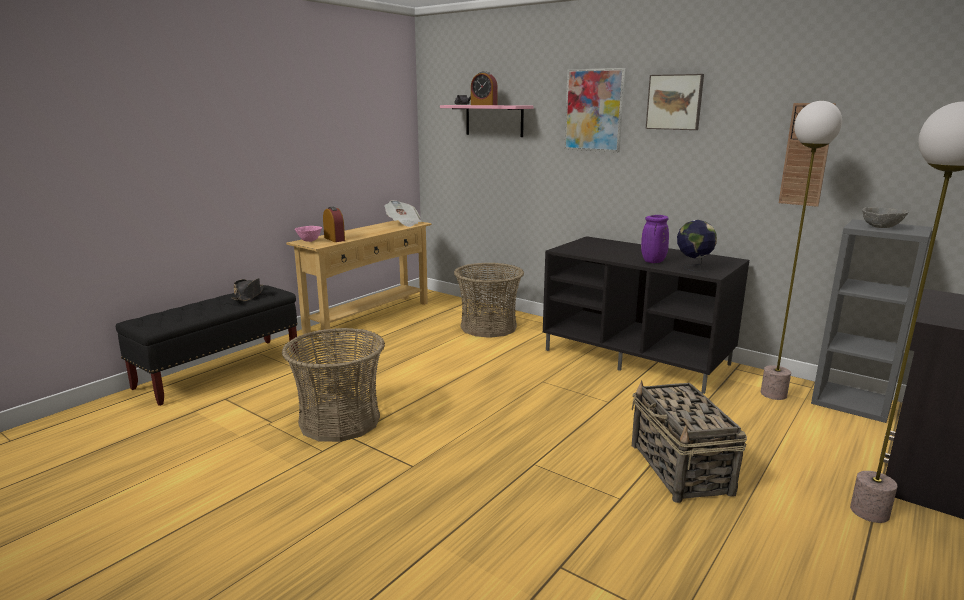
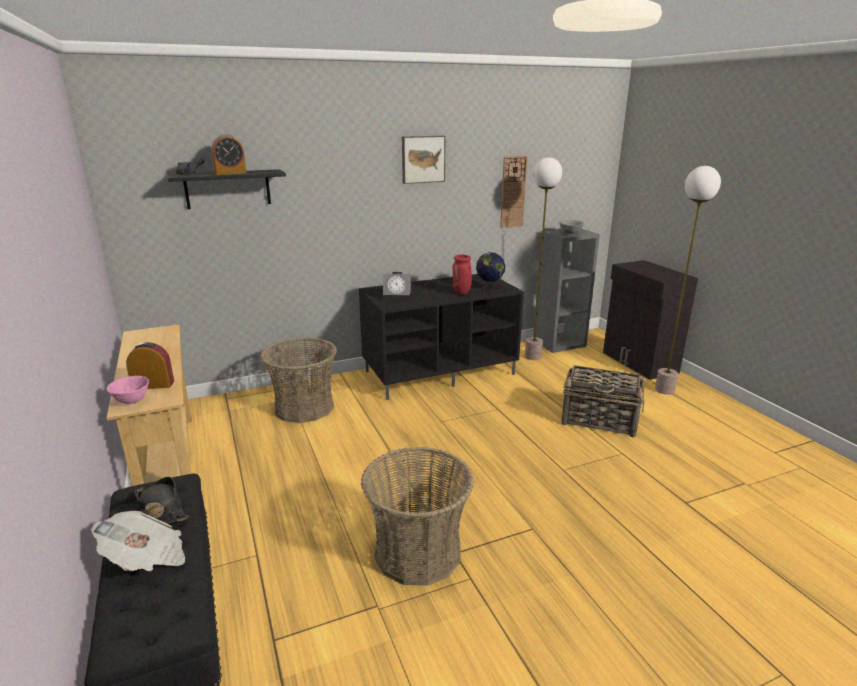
camera: 60 degrees left, 5 degrees up
newspaper [384,200,421,227] -> newspaper moved to [91,511,185,571]
pink shelf [440,105,533,137] -> black shelf [168,169,286,209]
picture [564,68,625,152] -> none
purple vase [641,215,669,263] -> red vase [452,255,472,294]
none -> alarm clock [383,272,411,301]

